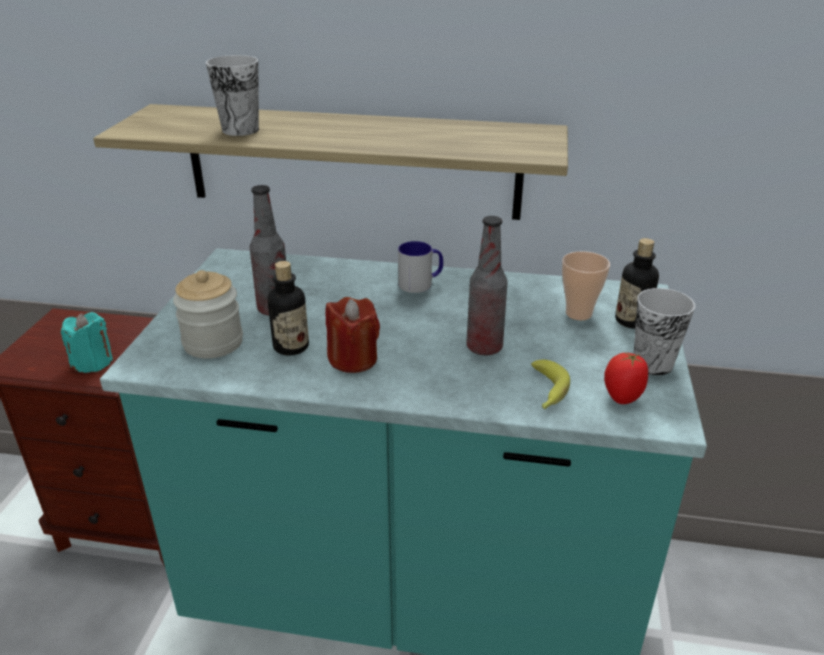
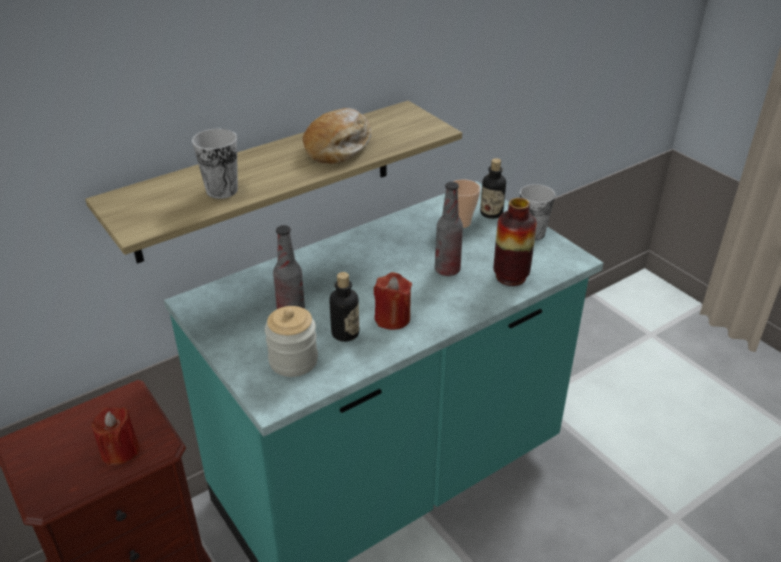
camera: 45 degrees left, 5 degrees up
turquoise candle [61,312,113,373] -> red candle [91,407,139,466]
mug [398,241,443,293] -> none
banana [531,360,570,410] -> vase [494,198,537,286]
tomato [604,353,648,404] -> none
none -> bread [303,108,371,164]

